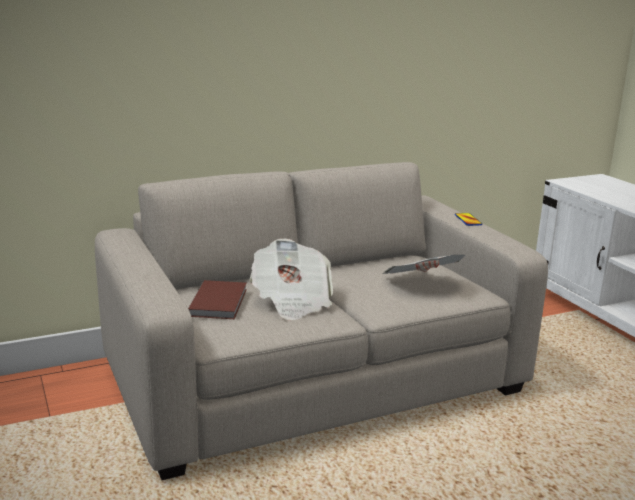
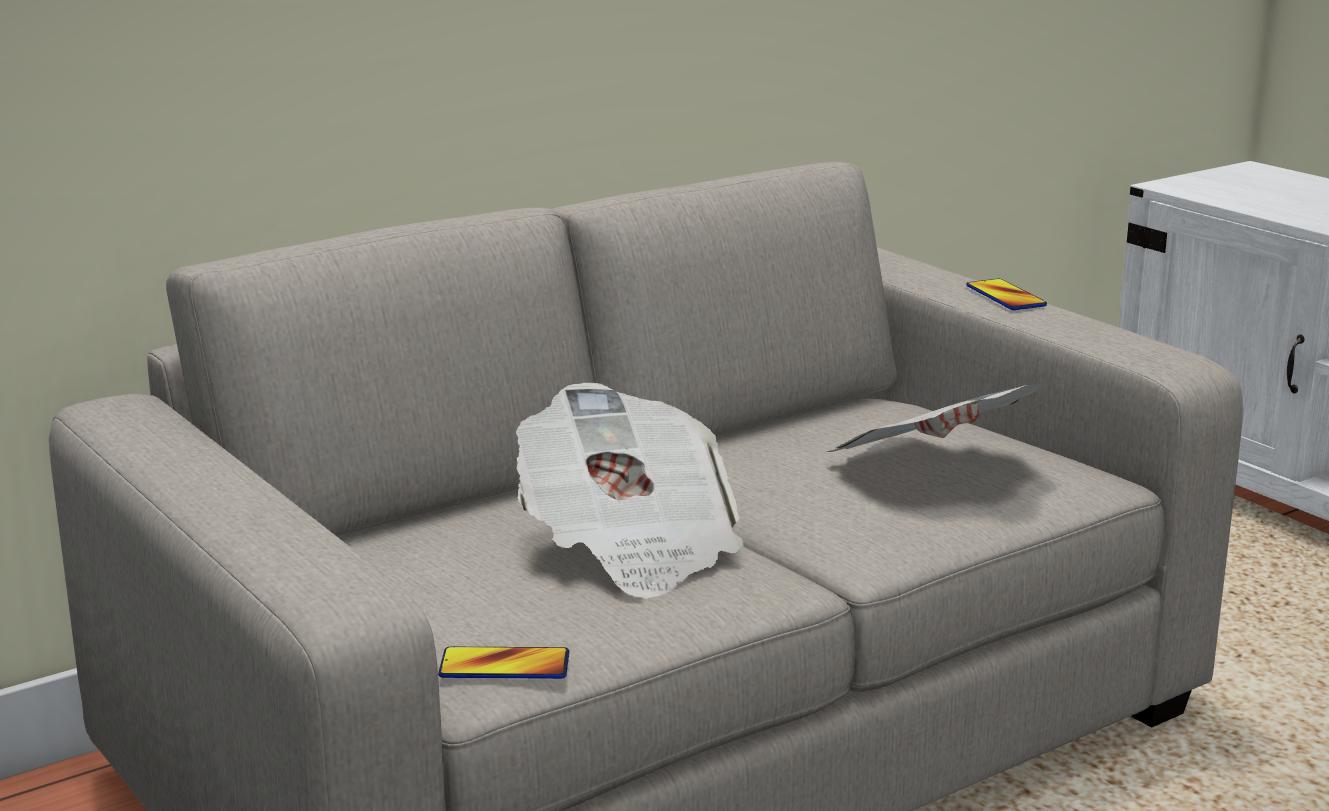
camera: 10 degrees left, 0 degrees up
brown book [188,280,247,319] -> none
none -> phone [438,647,569,679]

